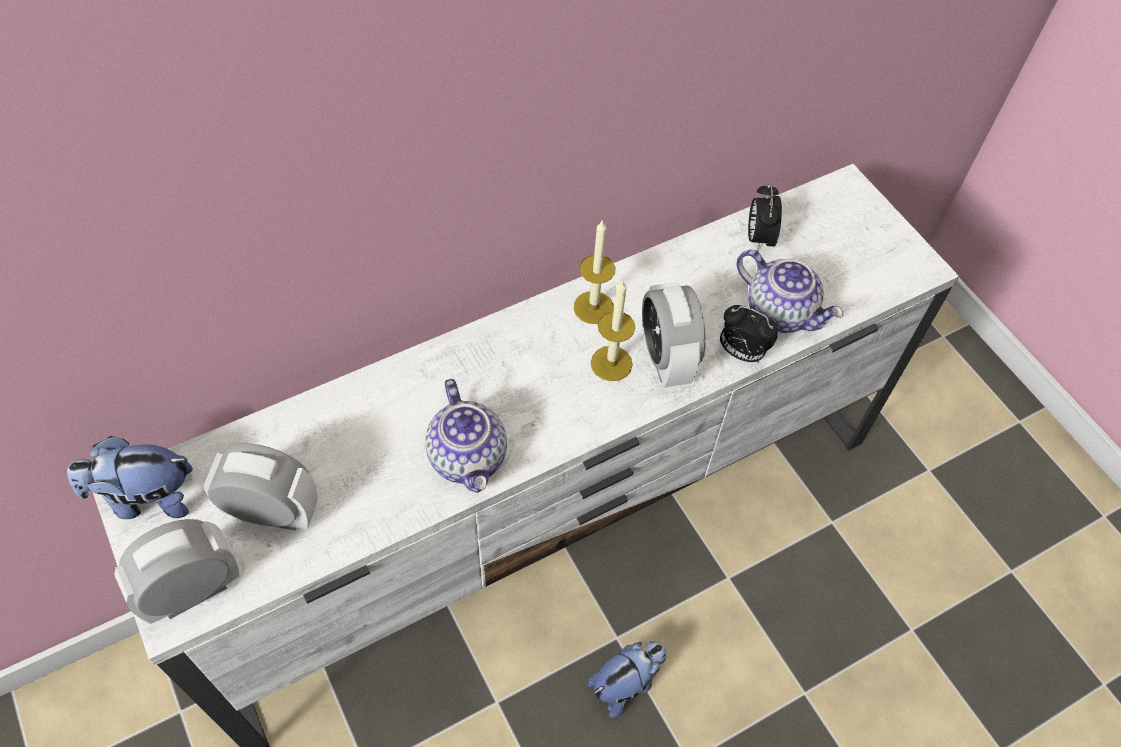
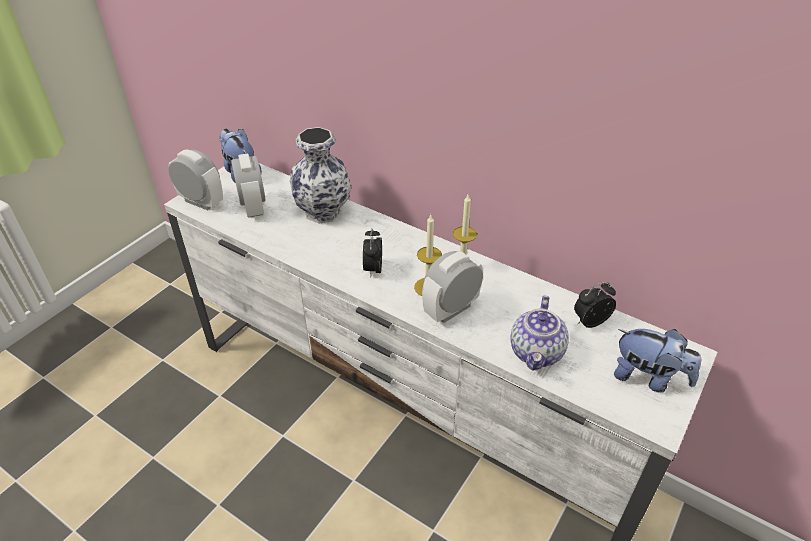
camera: 65 degrees right, 15 degrees down
teapot [425,379,507,493] -> none
plush toy [588,641,667,718] -> plush toy moved to [614,329,701,393]
alarm clock [720,305,778,363] -> alarm clock moved to [363,228,382,277]
none -> vase [290,127,351,224]

